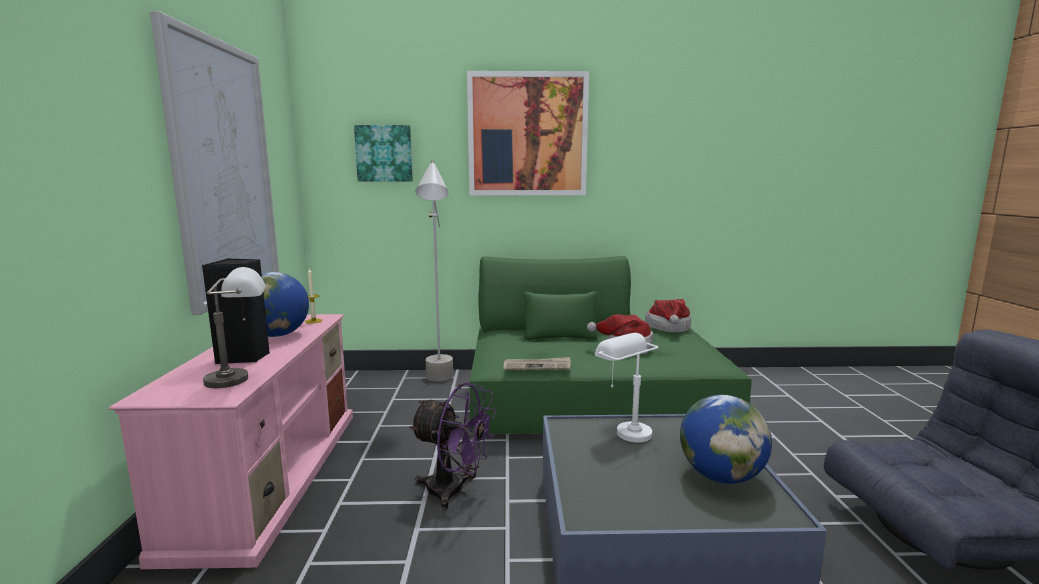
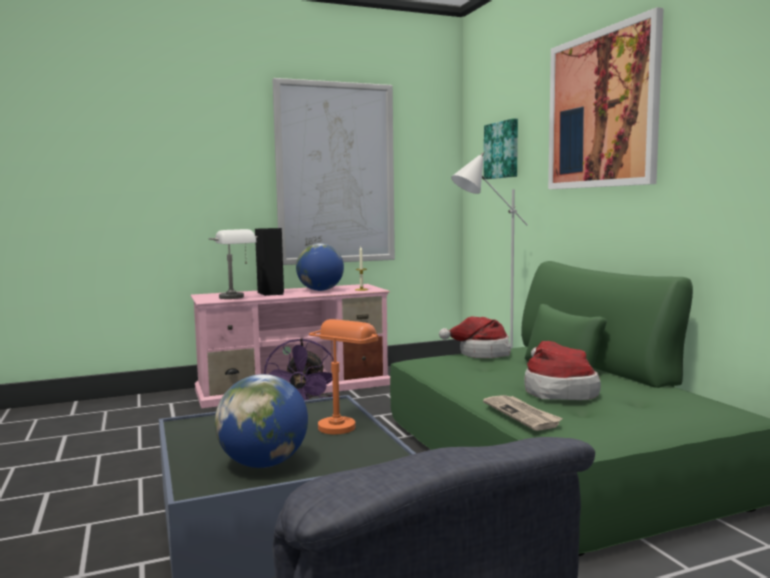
camera: 70 degrees right, 5 degrees down
newspaper [504,357,571,370] -> newspaper moved to [483,395,563,431]
white table lamp [595,333,658,443] -> orange table lamp [309,319,379,434]
hat [645,299,691,332] -> hat moved to [439,316,511,358]

